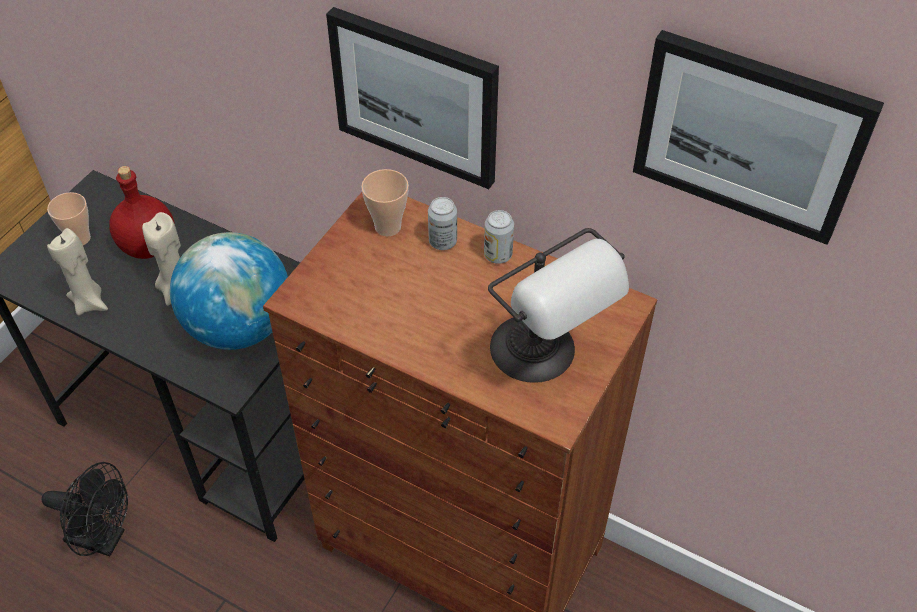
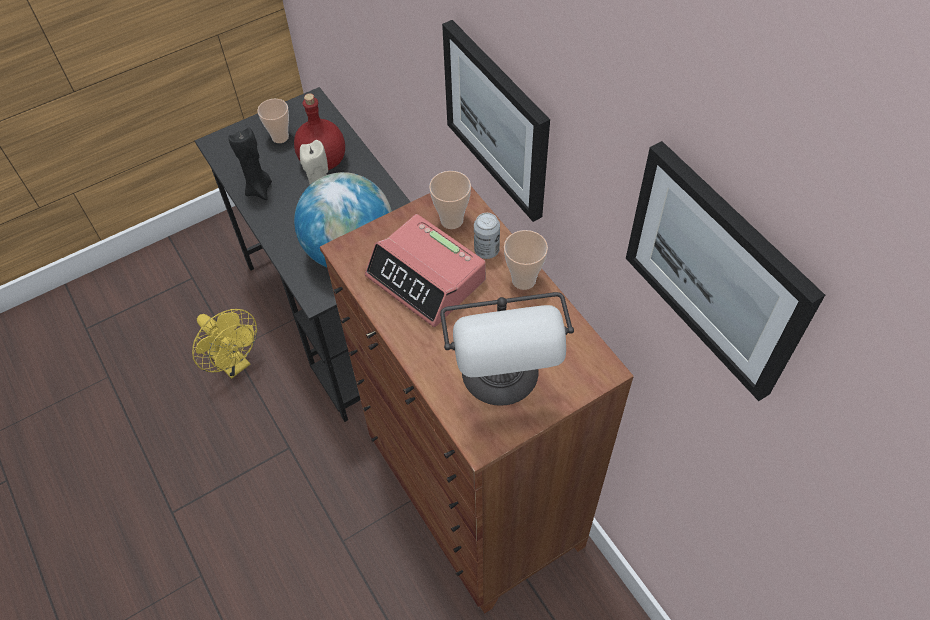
camera: 30 degrees right, 5 degrees up
black fan [42,462,128,556] -> yellow fan [192,309,257,379]
beige candle [47,228,108,316] -> black candle [228,128,272,200]
can [484,210,514,264] -> cup [504,230,548,290]
none -> alarm clock [365,214,486,327]

